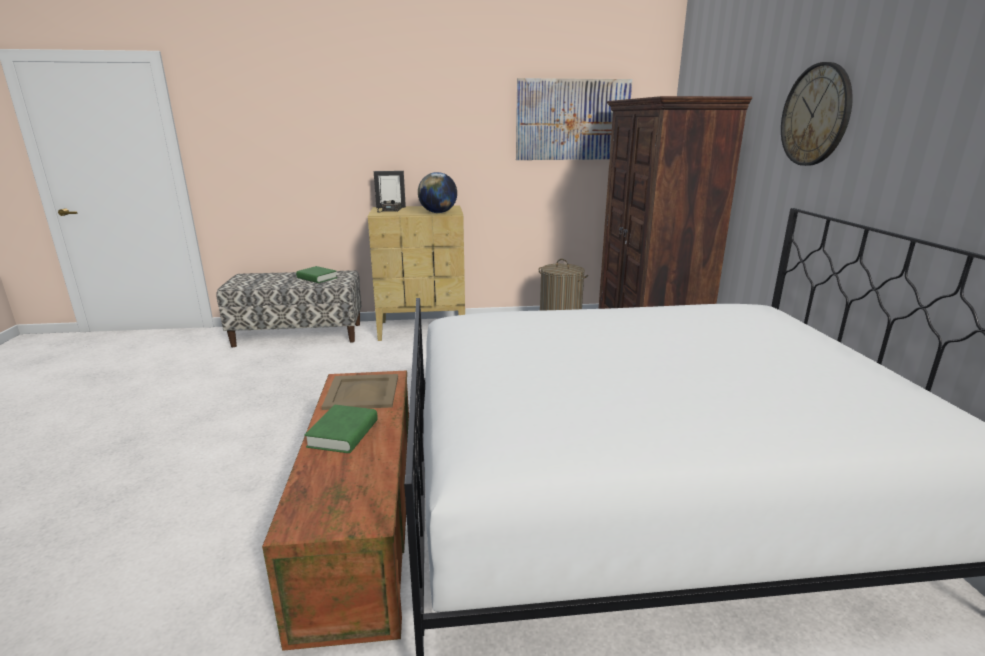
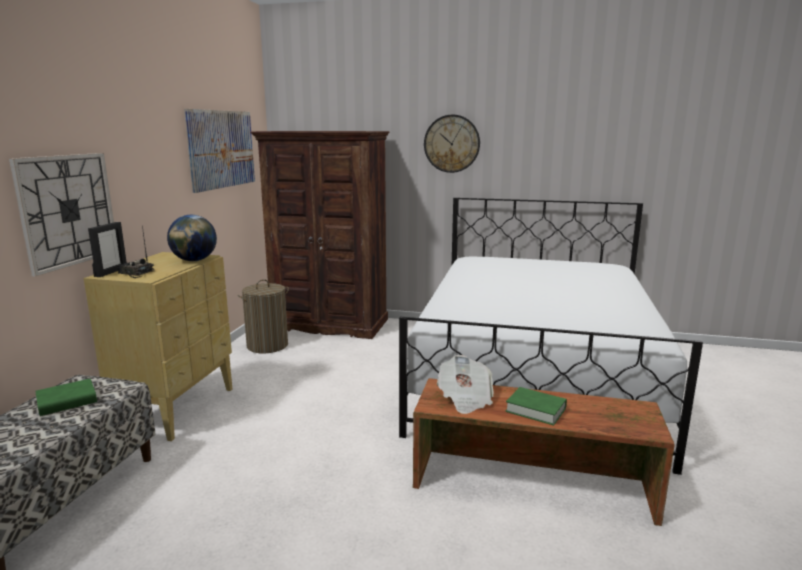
camera: 70 degrees left, 5 degrees down
beige tray [322,374,398,410] -> newspaper [437,355,493,414]
none -> wall clock [9,153,114,277]

